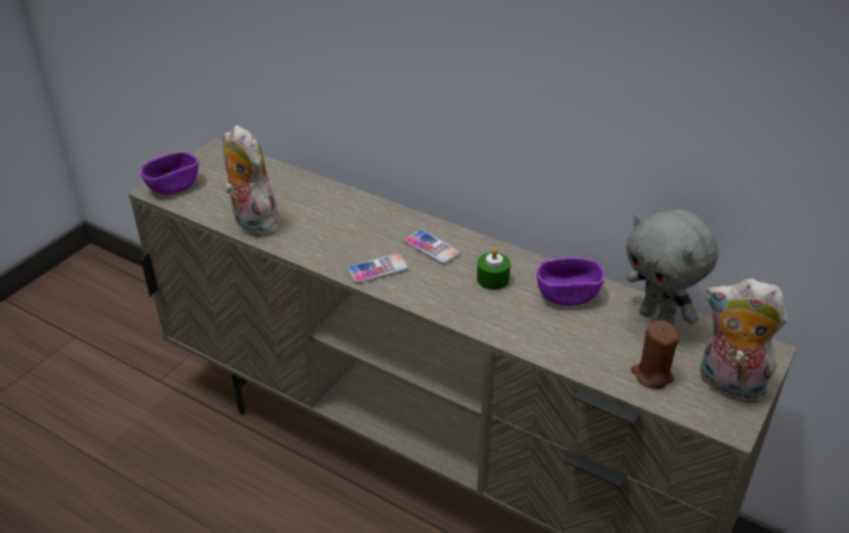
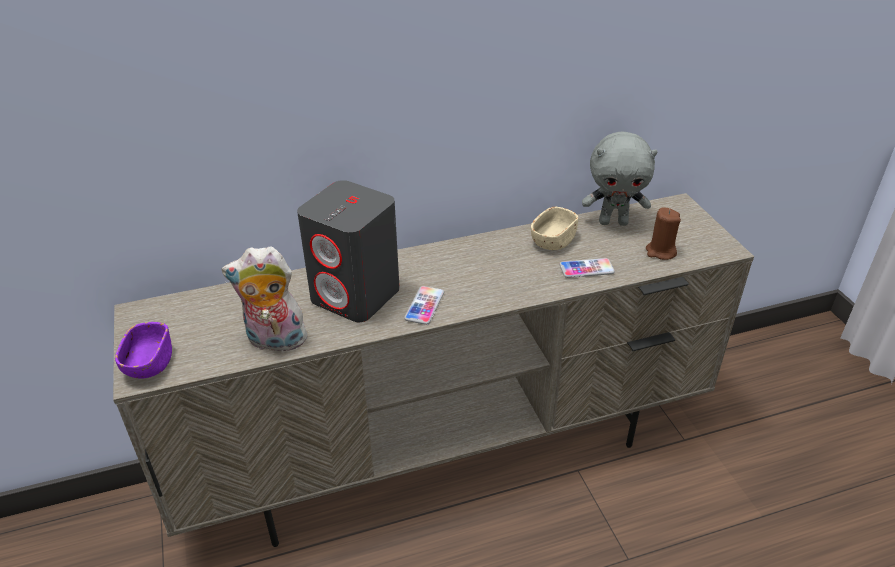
camera: 50 degrees left, 0 degrees up
phone [404,230,460,264] -> phone moved to [559,258,615,278]
green candle [477,248,510,290] -> none
purple bowl [537,257,605,306] -> beige bowl [531,207,578,250]
plush toy [700,279,787,403] -> none
none -> grey speaker [297,180,400,322]

